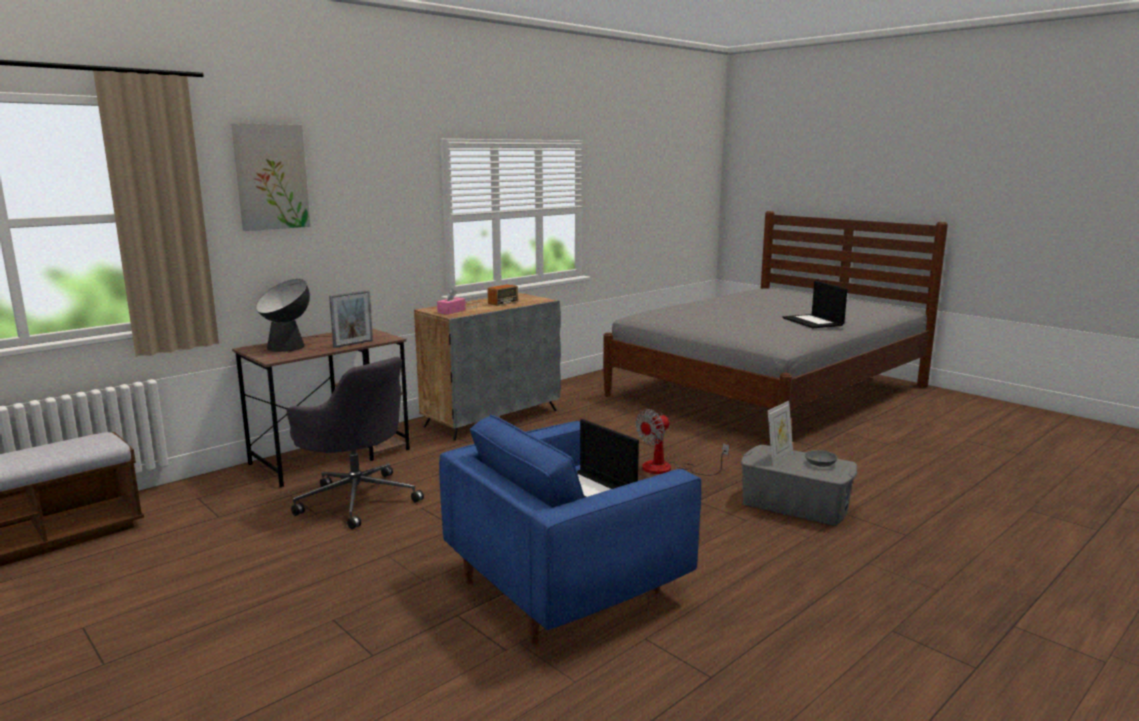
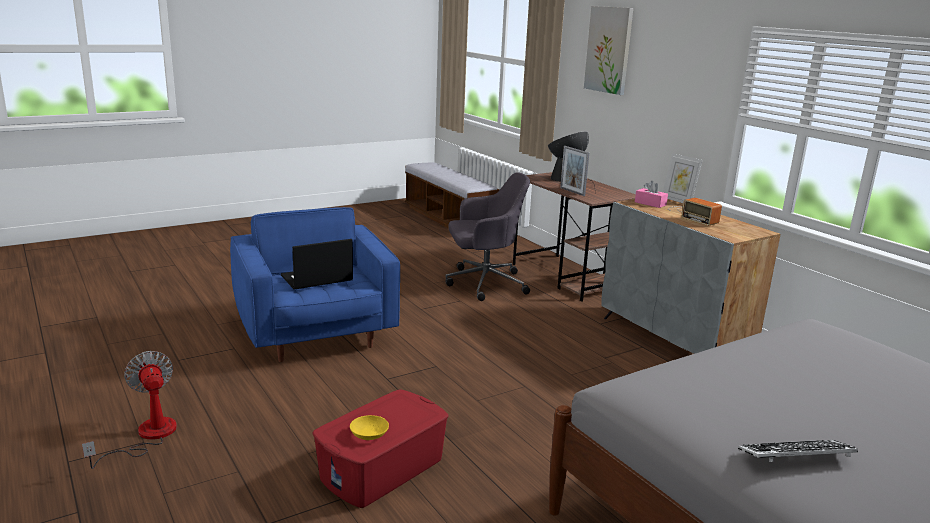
camera: 100 degrees right, 5 degrees up
grey office chair [287,356,424,529] -> grey office chair turned 150 degrees counterclockwise [445,172,530,301]
fan [636,409,729,476] -> fan moved to [82,351,177,469]
grey storage box [741,445,857,526] -> red storage box [312,389,449,508]
picture frame [768,401,793,465] -> picture frame moved to [663,153,702,203]
laptop [783,281,847,328] -> keyboard [738,440,858,462]
grey bowl [805,450,838,467] -> yellow bowl [350,415,389,440]

